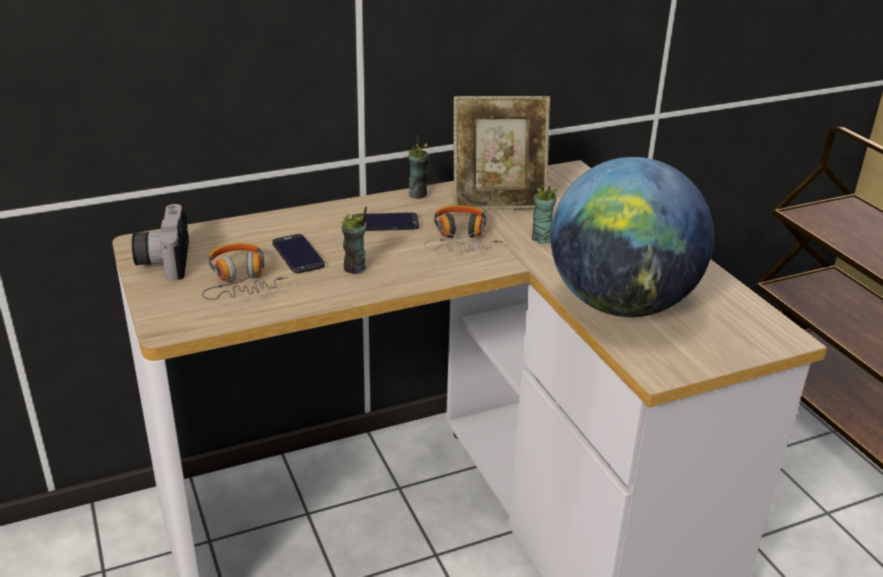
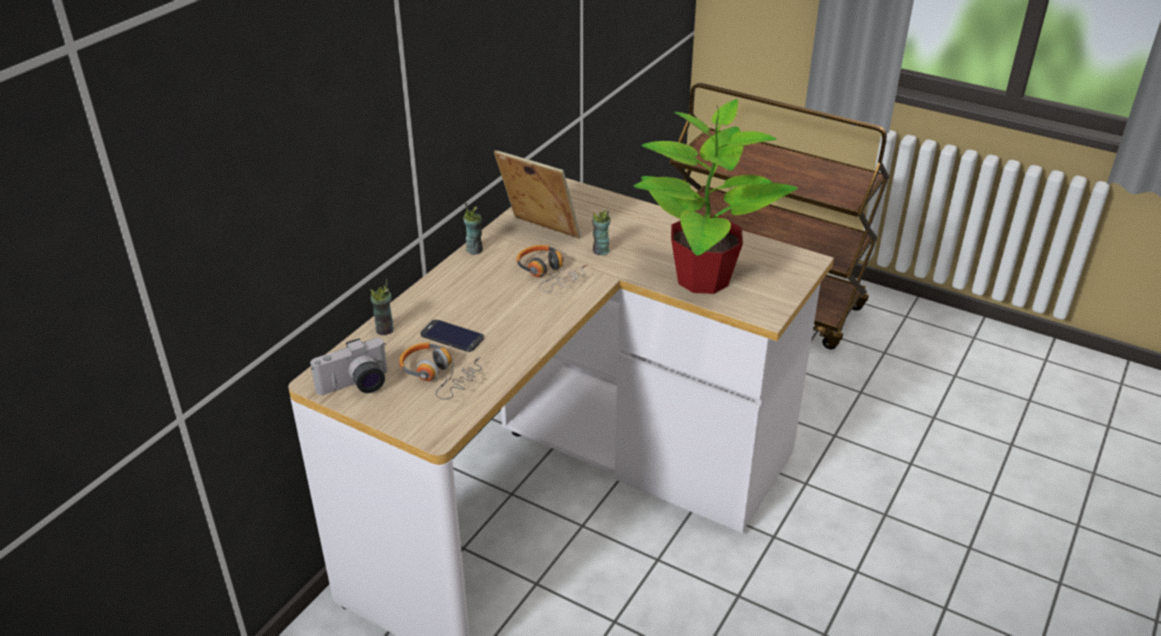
camera: 35 degrees left, 5 degrees up
camera [132,204,189,281] -> camera turned 75 degrees counterclockwise [310,338,388,395]
cup [342,206,367,274] -> cup moved to [370,278,394,335]
phone [351,212,419,231] -> none
picture frame [454,96,550,210] -> picture frame turned 105 degrees counterclockwise [494,150,581,239]
globe [551,157,714,317] -> potted plant [633,99,797,294]

